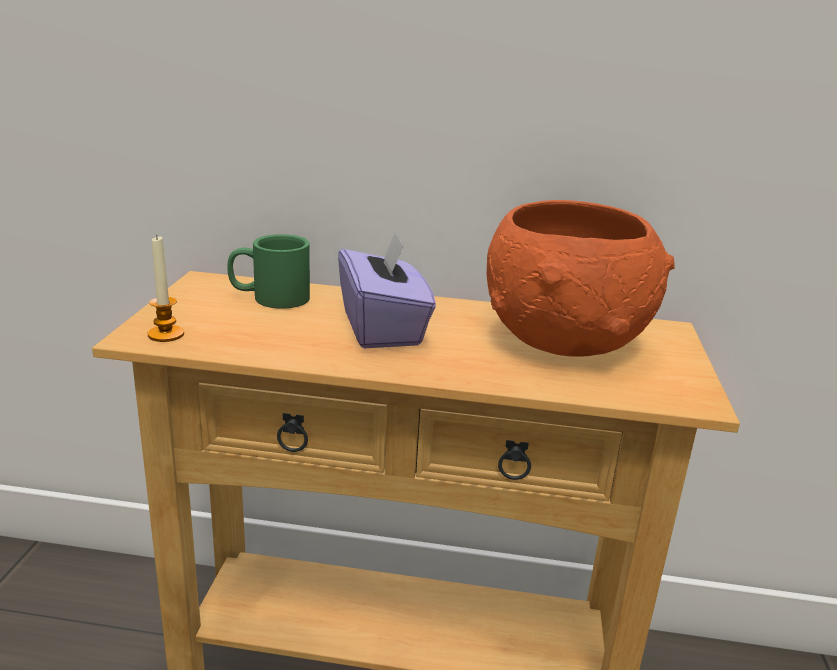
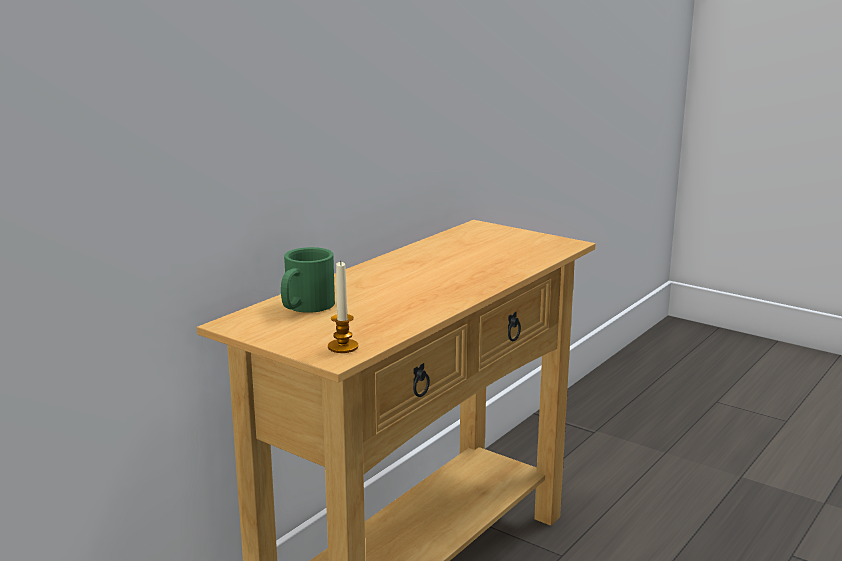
camera: 60 degrees left, 5 degrees down
purple tissue box [338,231,436,348] -> none
orange bowl [487,200,675,357] -> none

